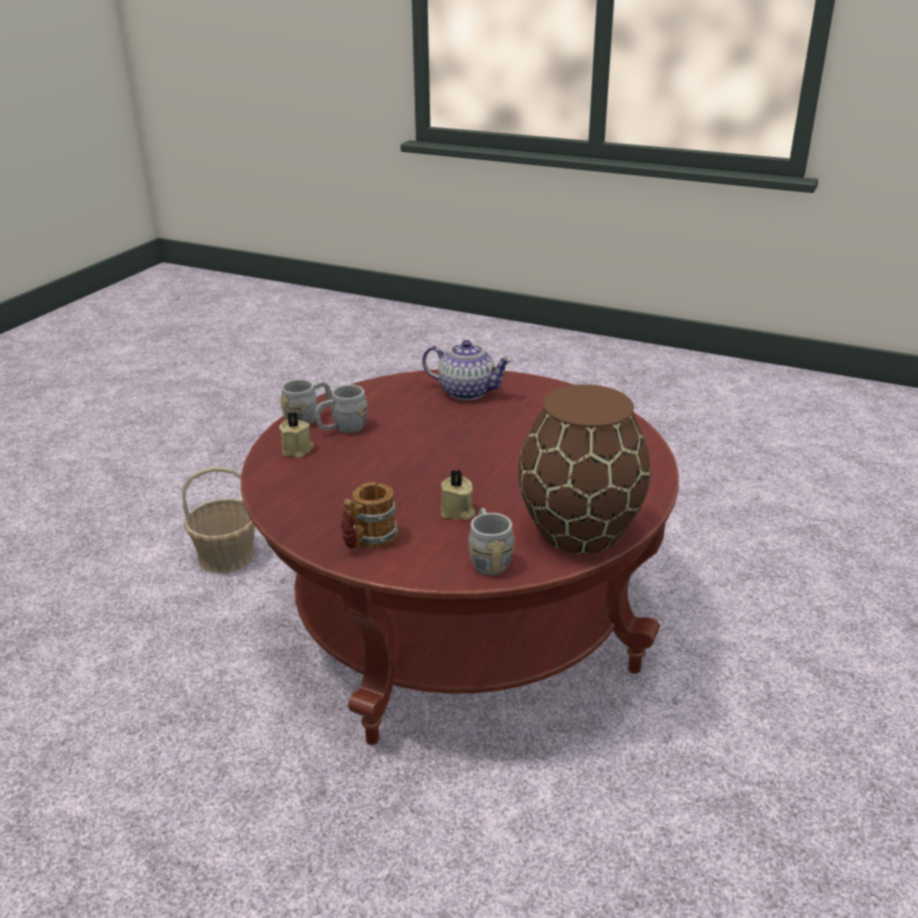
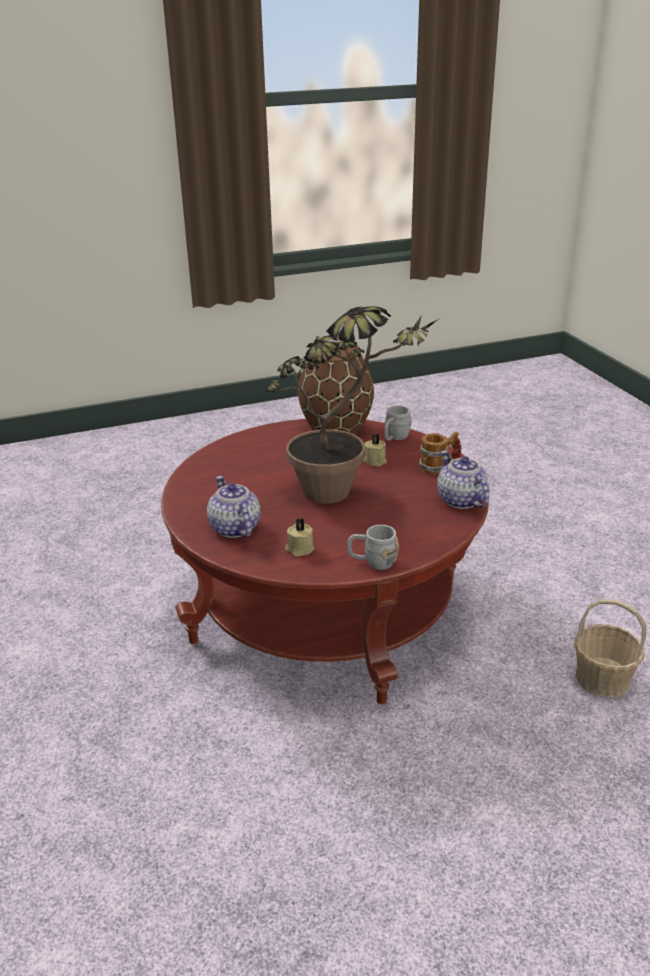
camera: 135 degrees left, 0 degrees up
basket [182,466,256,573] -> basket moved to [574,599,646,698]
beige candle [279,412,314,458] -> beige candle moved to [285,518,314,557]
grey mug [315,385,368,433] -> none
none -> potted plant [266,306,440,504]
none -> teapot [437,451,489,509]

